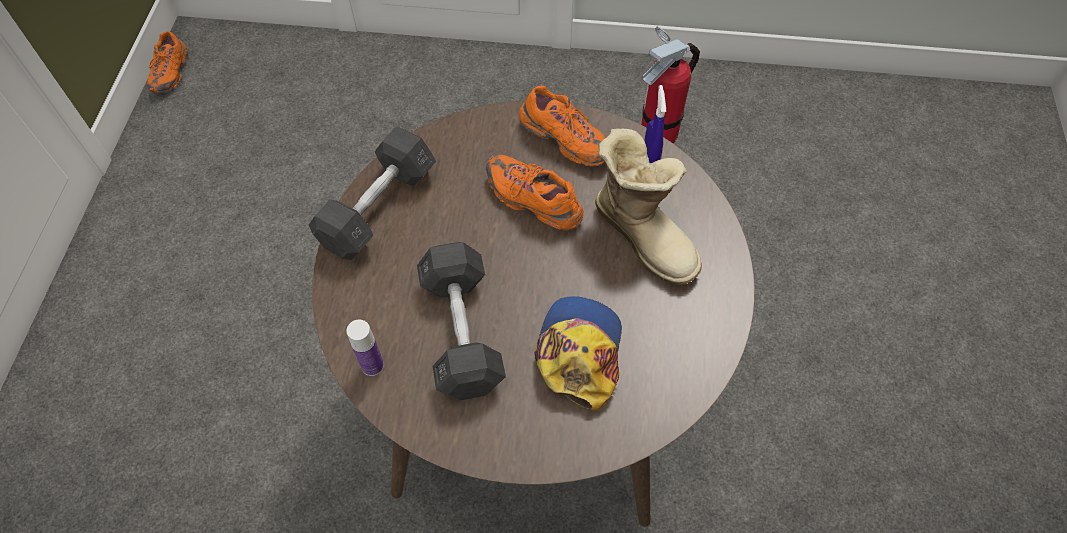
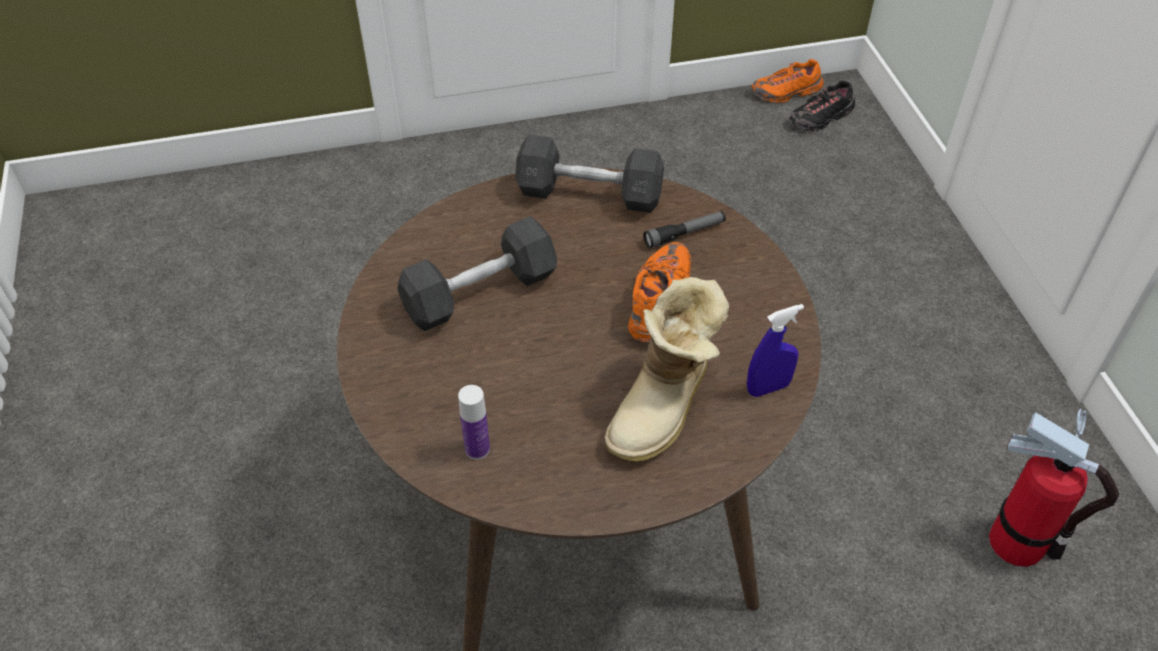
camera: 70 degrees right, 10 degrees down
bottle [347,320,384,376] -> bottle moved to [458,385,490,460]
orange shoe [519,86,605,167] -> none
cap [534,296,622,411] -> none
none -> flashlight [643,211,726,248]
none -> black shoe [789,80,855,131]

